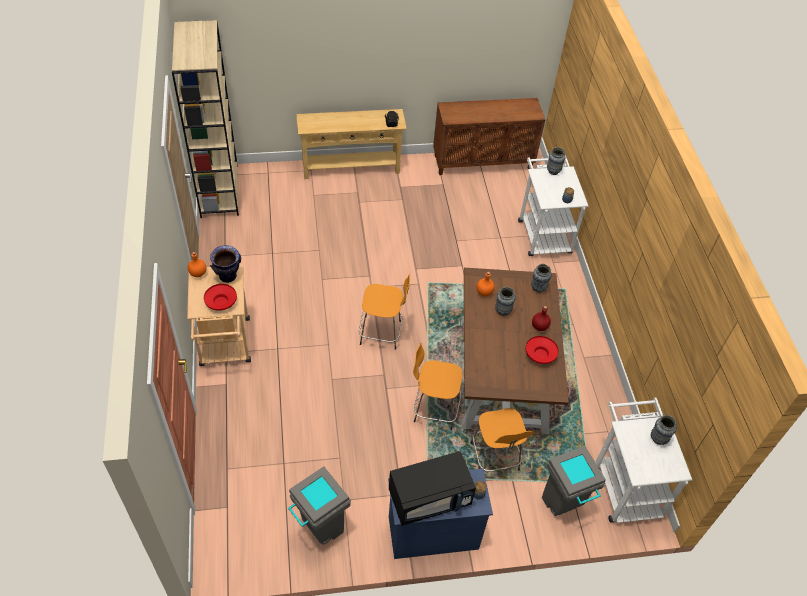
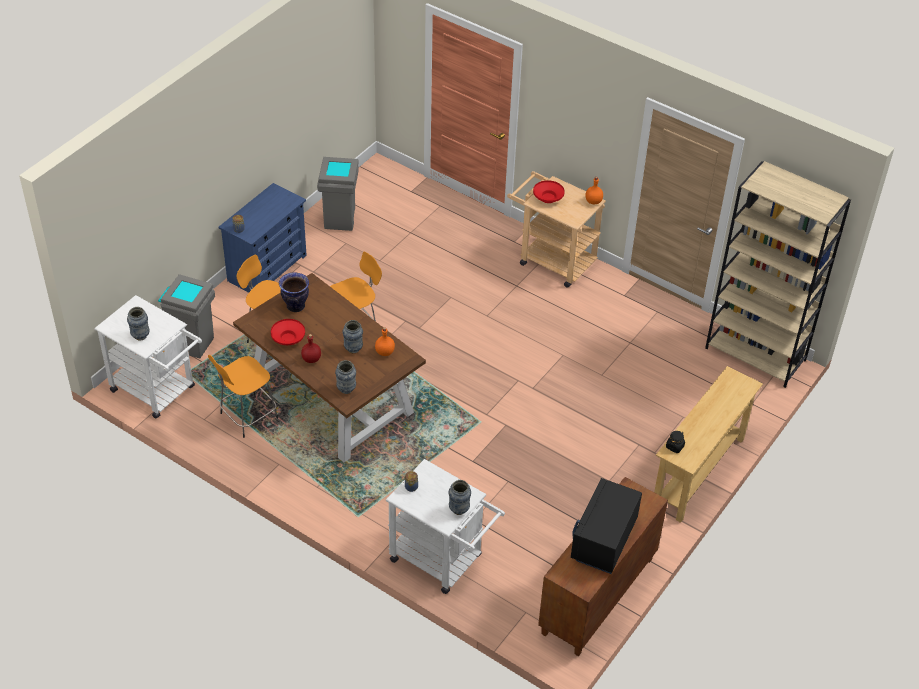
camera: 135 degrees right, 5 degrees down
vase [210,245,241,283] -> vase moved to [279,272,309,312]
orange stool [359,273,410,350] -> orange stool moved to [208,355,278,438]
black microwave [389,451,476,526] -> black microwave moved to [571,478,642,574]

